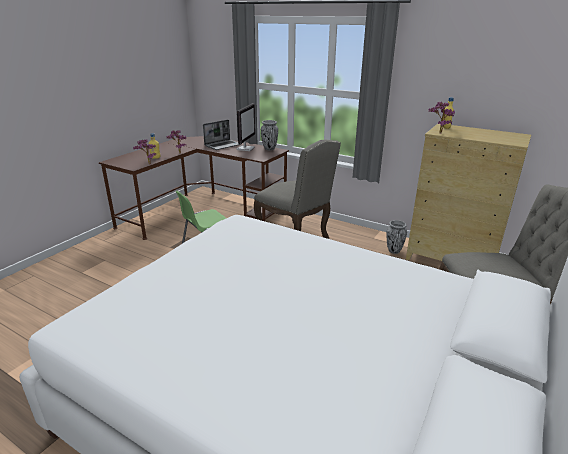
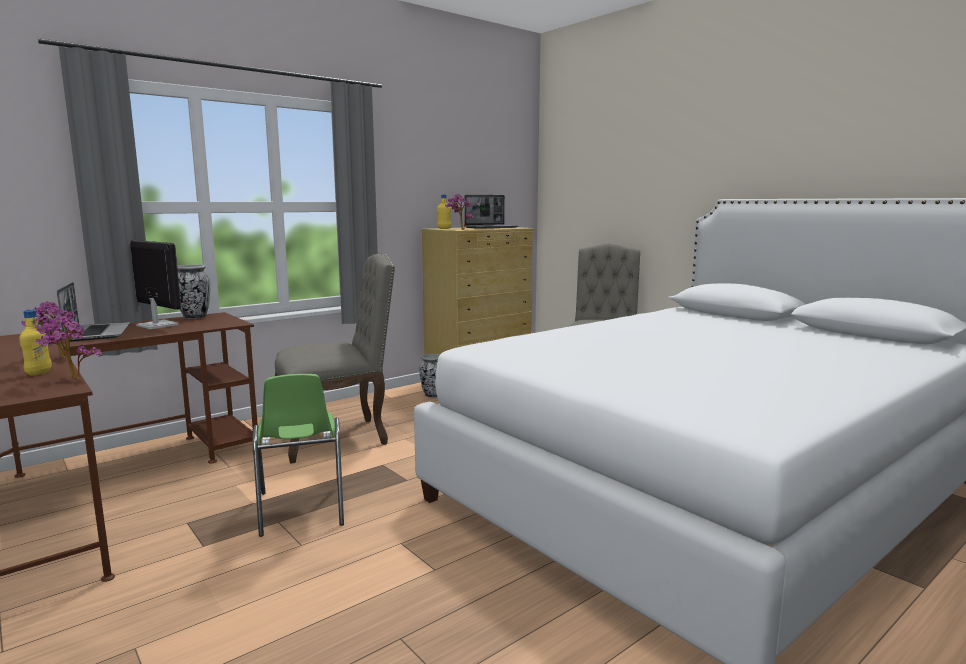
camera: 70 degrees left, 15 degrees down
none -> laptop [464,195,519,229]

